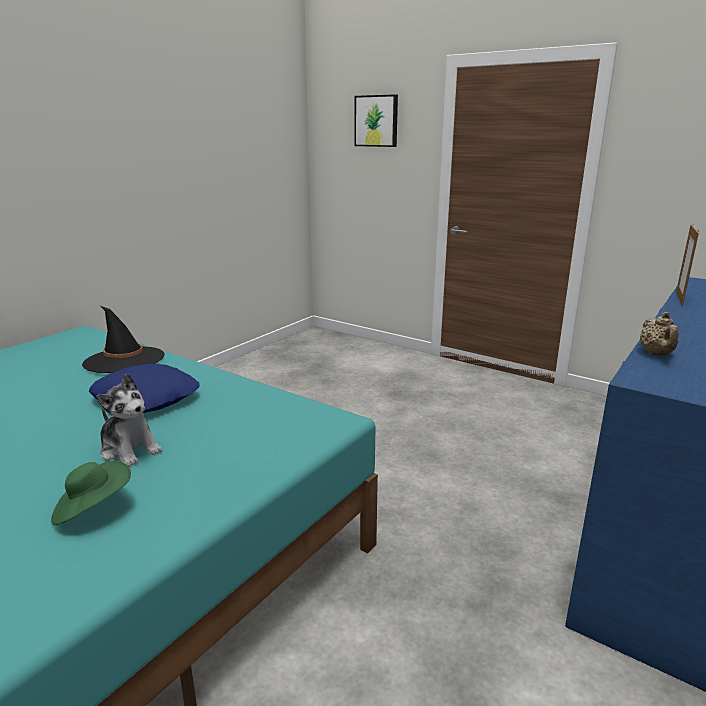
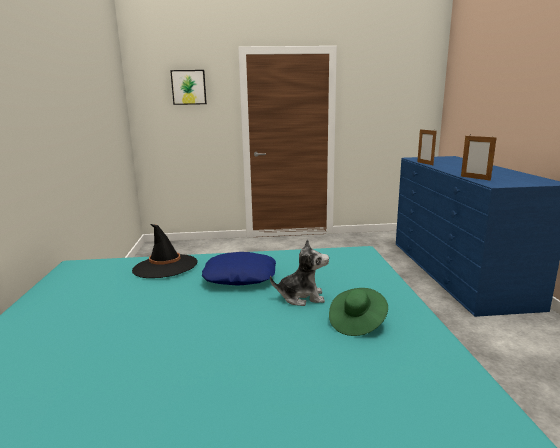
camera: 40 degrees left, 5 degrees down
beige teapot [640,312,679,356] -> picture frame [461,136,497,181]

